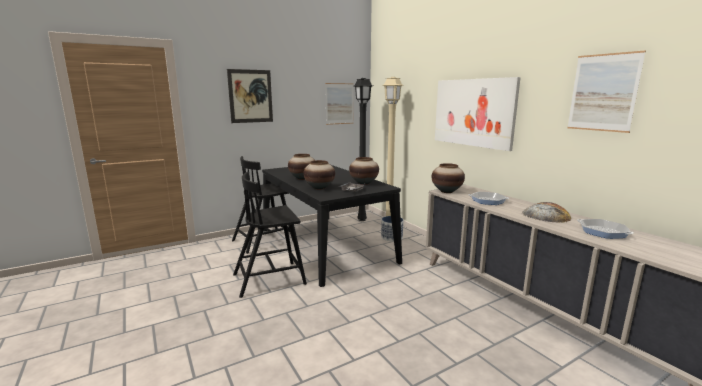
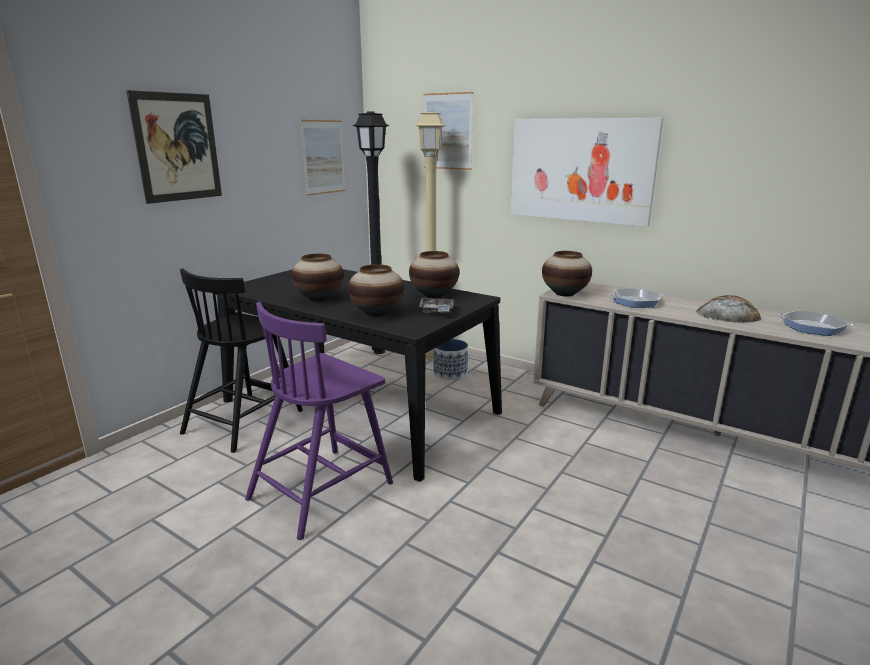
camera: 25 degrees left, 5 degrees up
black chair [233,172,307,298] -> purple chair [245,302,393,540]
picture [567,50,646,133] -> picture moved to [424,92,473,170]

